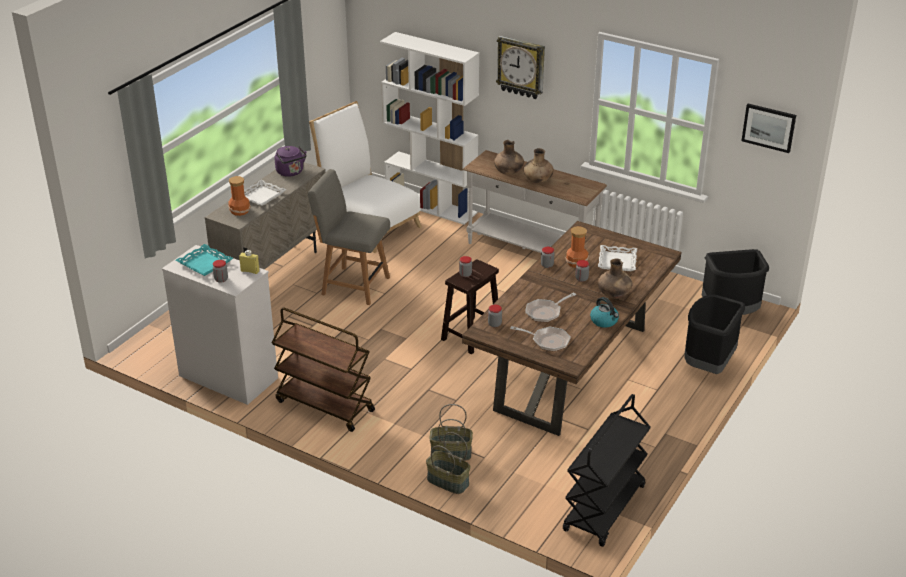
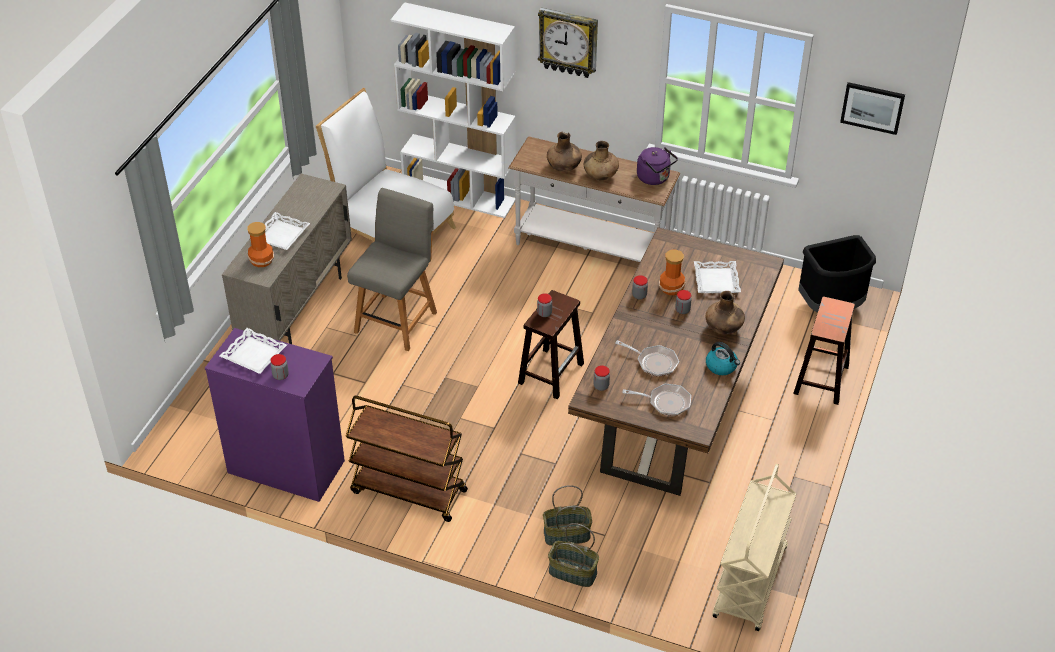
camera: 10 degrees left, 10 degrees up
white dresser [162,245,278,405] -> purple dresser [205,328,345,502]
turquoise tray [176,244,233,276] -> white tray [219,328,287,374]
yellow bottle [239,250,260,274] -> none
purple kettle [275,146,307,177] -> purple kettle moved to [637,147,678,185]
grey chair [308,169,390,305] -> grey chair turned 105 degrees clockwise [347,188,437,351]
frying pan [525,293,576,322] -> frying pan turned 105 degrees counterclockwise [615,340,679,377]
black cart [563,394,651,547] -> beige cart [712,464,796,631]
black trash can [684,294,745,374] -> brown stool [793,297,855,405]

